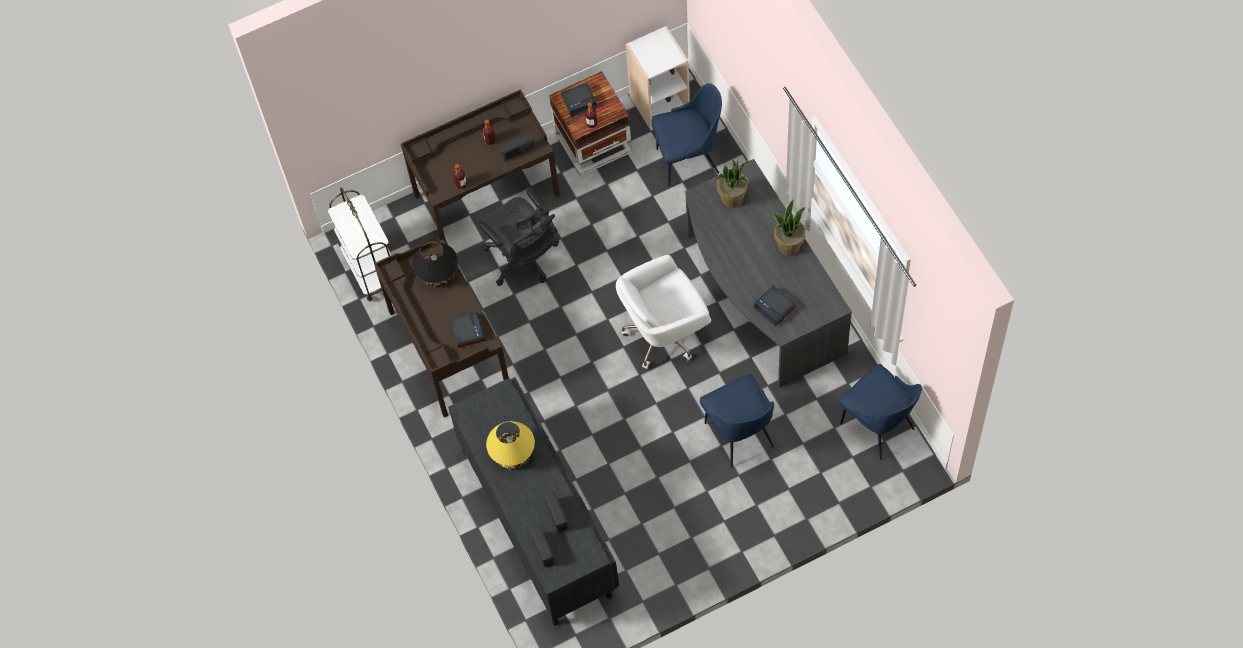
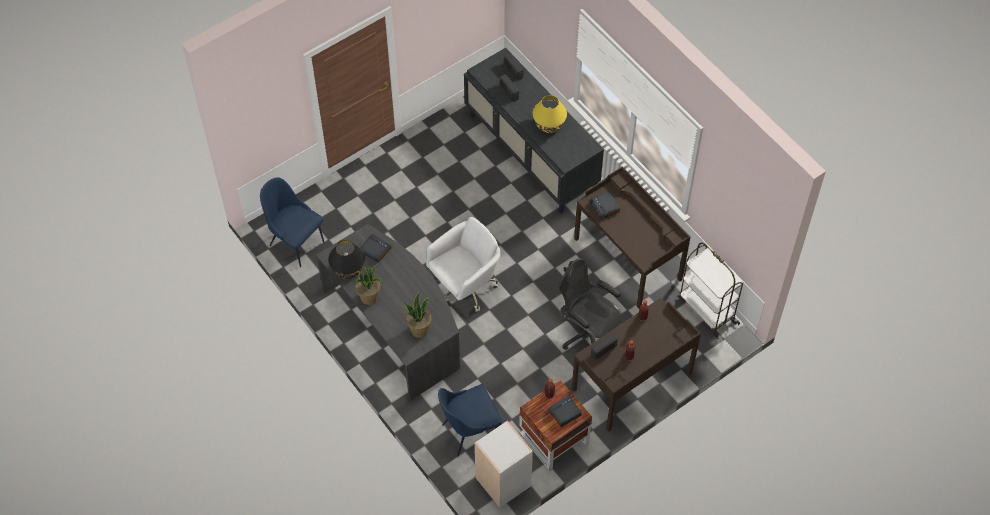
camera: 165 degrees right, 5 degrees down
black table lamp [412,240,458,288] -> black table lamp moved to [328,240,365,279]
blue chair [700,374,774,468] -> none

